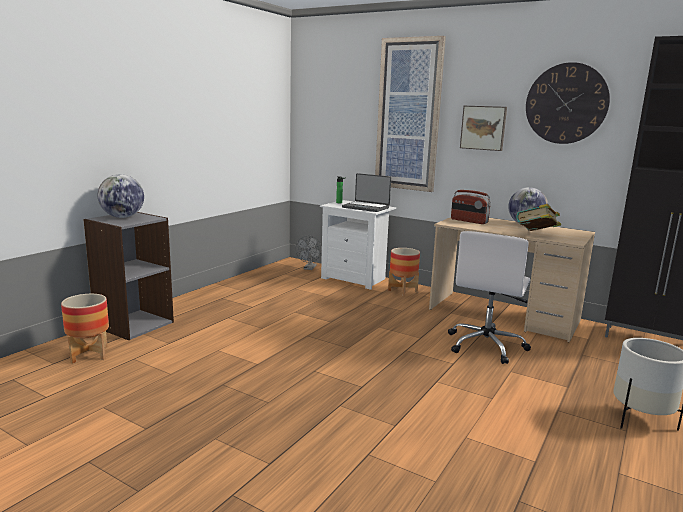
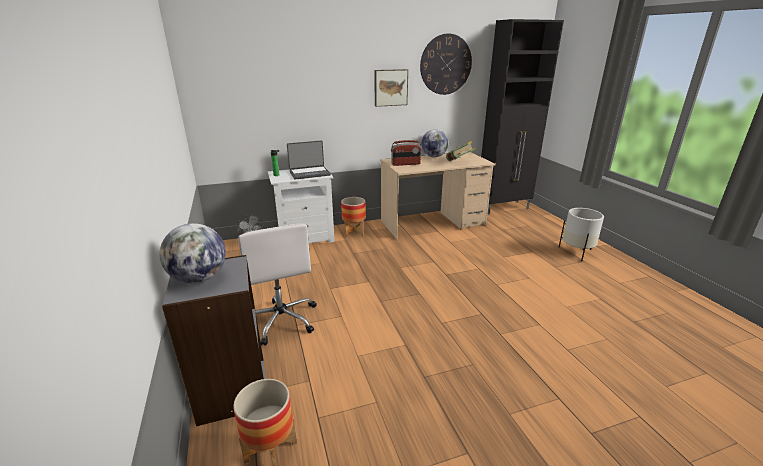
camera: 50 degrees left, 10 degrees up
picture [375,36,446,192] -> none
white office chair [448,231,531,364] -> white office chair moved to [238,224,317,346]

